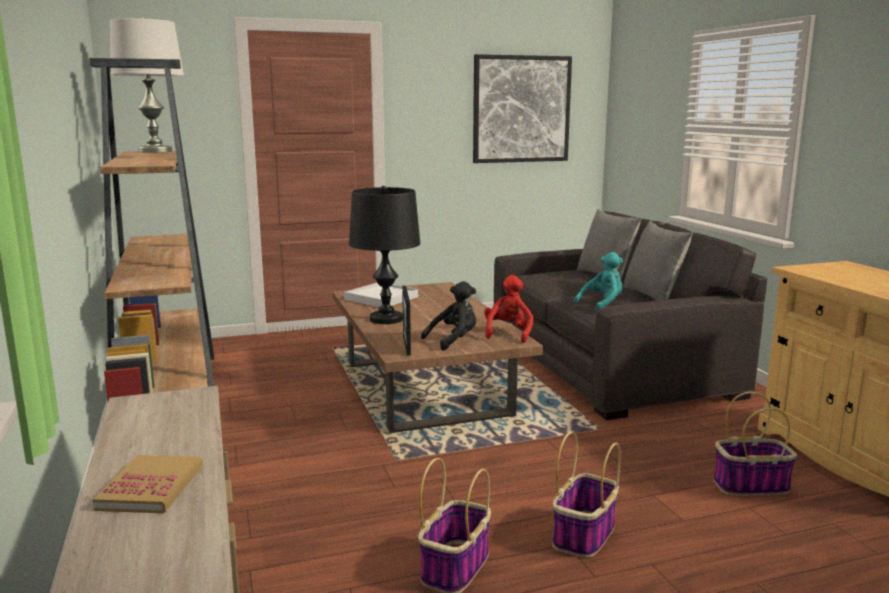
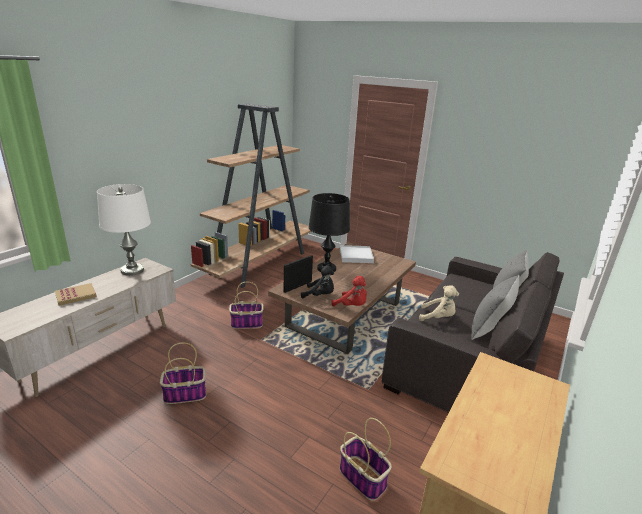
camera: 50 degrees right, 10 degrees up
white table lamp [110,17,184,153] -> white table lamp moved to [97,184,151,276]
picture [473,54,572,163] -> none
red plush toy [484,275,533,343] -> red plush toy turned 60 degrees clockwise [331,276,367,306]
basket [552,431,621,558] -> basket moved to [229,282,263,329]
turquoise plush toy [574,252,623,311] -> beige plush toy [419,285,459,321]

